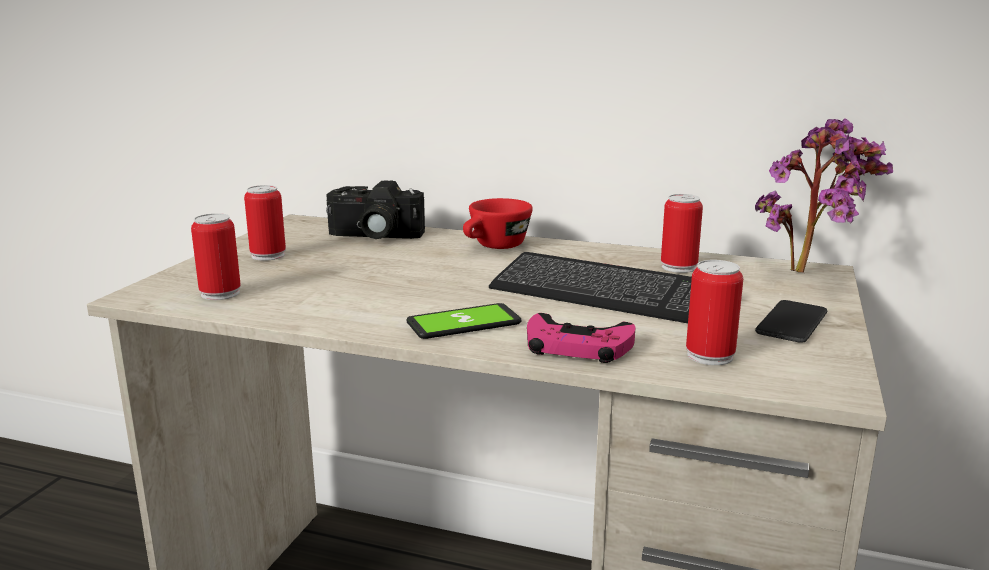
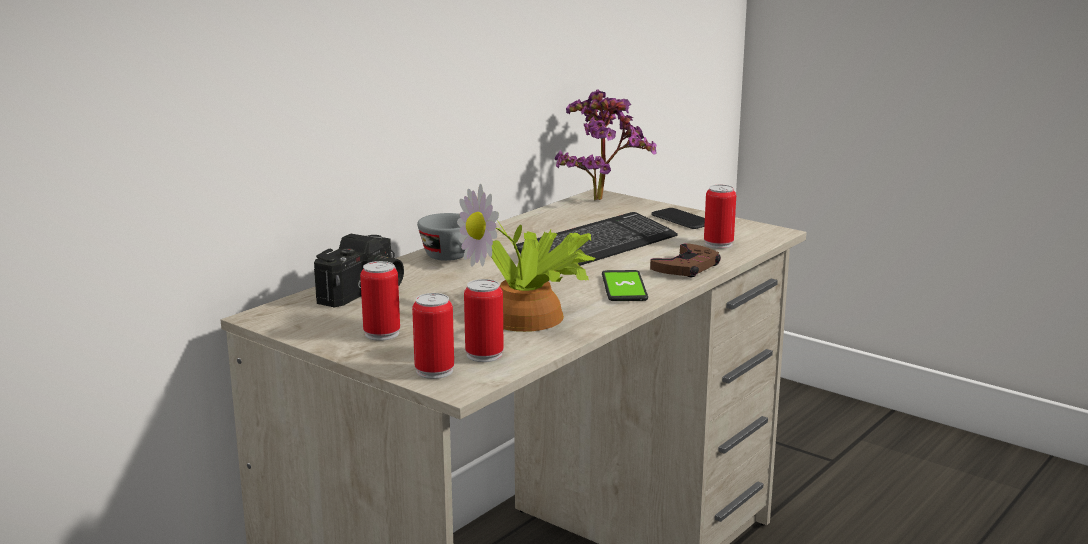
camera: 70 degrees left, 0 degrees up
red cup [463,198,533,249] -> grey cup [417,213,465,261]
pink game controller [527,313,635,363] -> brown game controller [650,243,721,277]
can [661,194,703,273] -> can moved to [412,293,454,379]
none -> potted plant [457,184,595,332]

